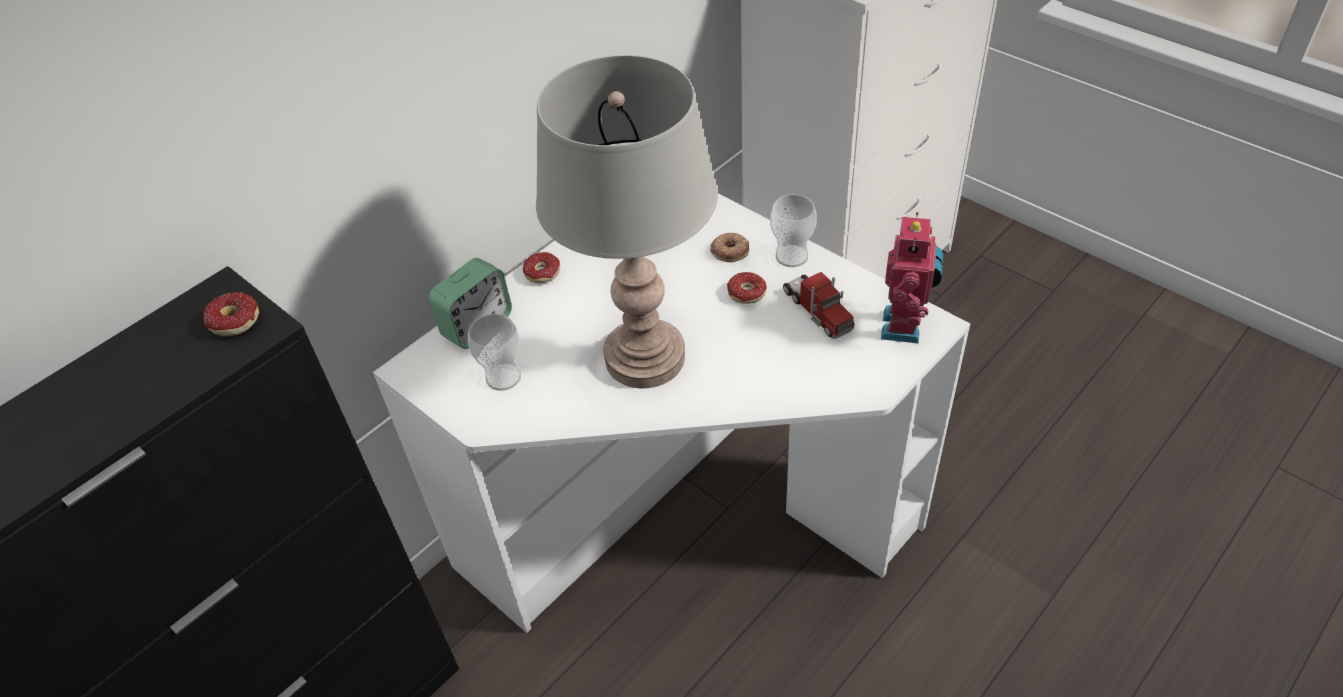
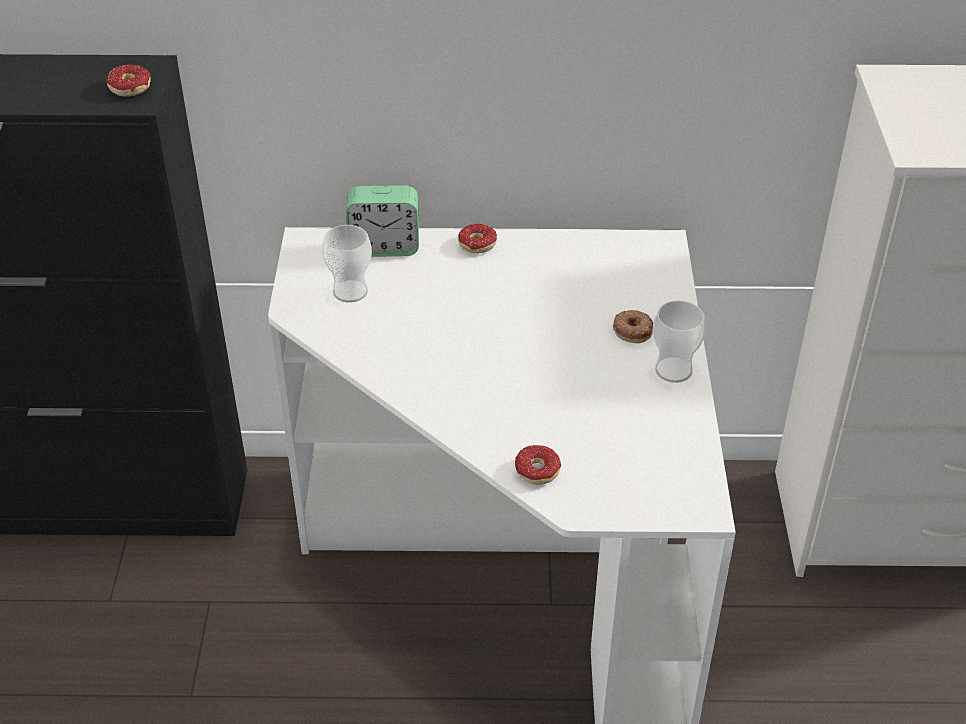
camera: 45 degrees right, 5 degrees down
grey table lamp [536,55,718,389] -> none
donut [727,272,767,304] -> donut moved to [515,445,561,485]
toy truck [783,272,855,339] -> none
toy robot [881,212,943,344] -> none

